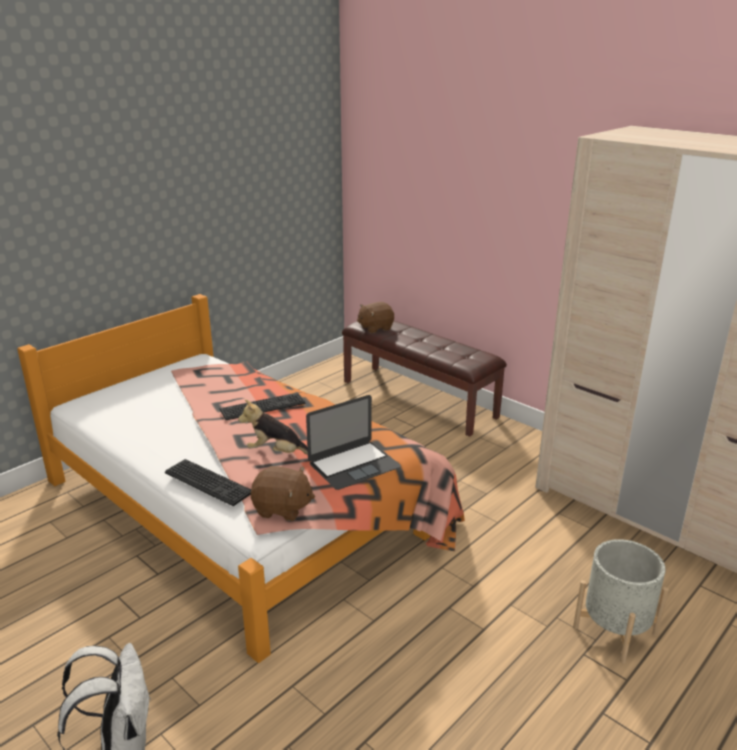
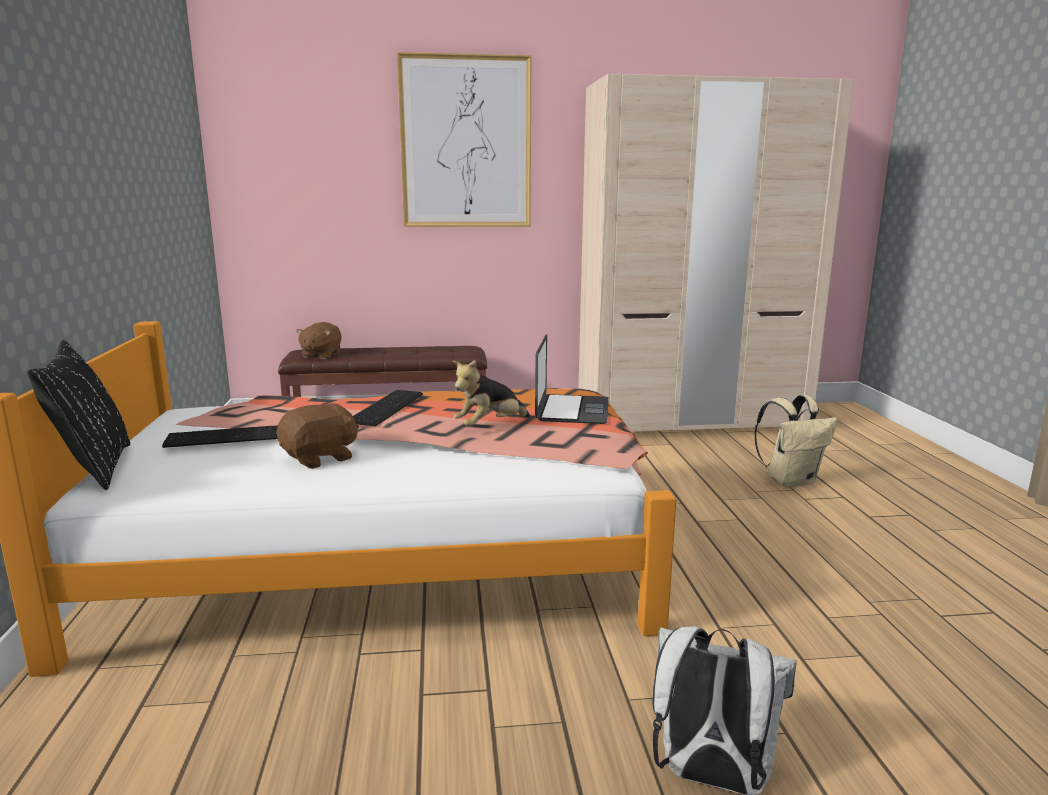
camera: 50 degrees left, 10 degrees down
keyboard [165,459,251,506] -> keyboard moved to [162,425,278,448]
brown plush toy [250,466,315,521] -> brown plush toy moved to [277,403,359,469]
grey planter [573,539,669,664] -> beige backpack [754,395,837,488]
none -> black pillow [27,340,131,490]
none -> picture [397,52,532,227]

